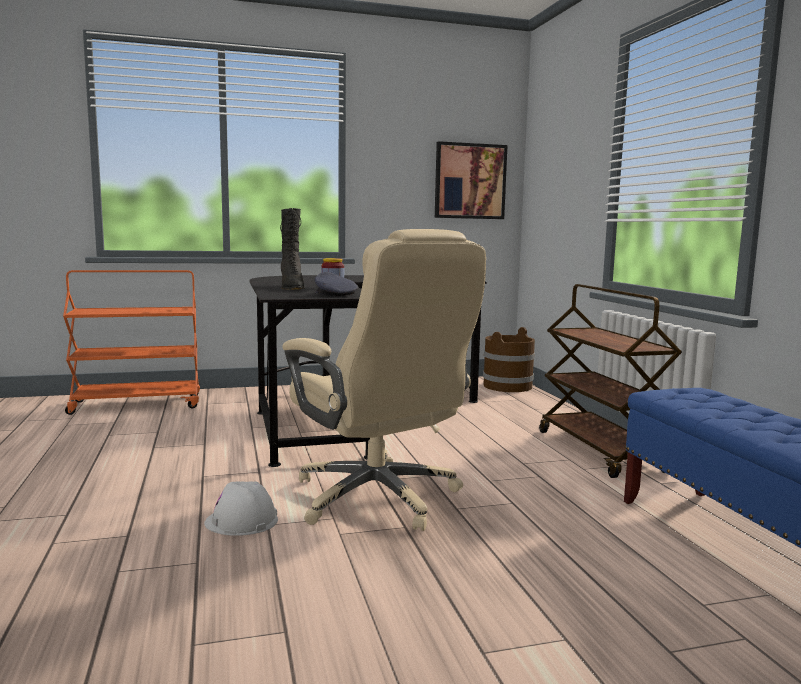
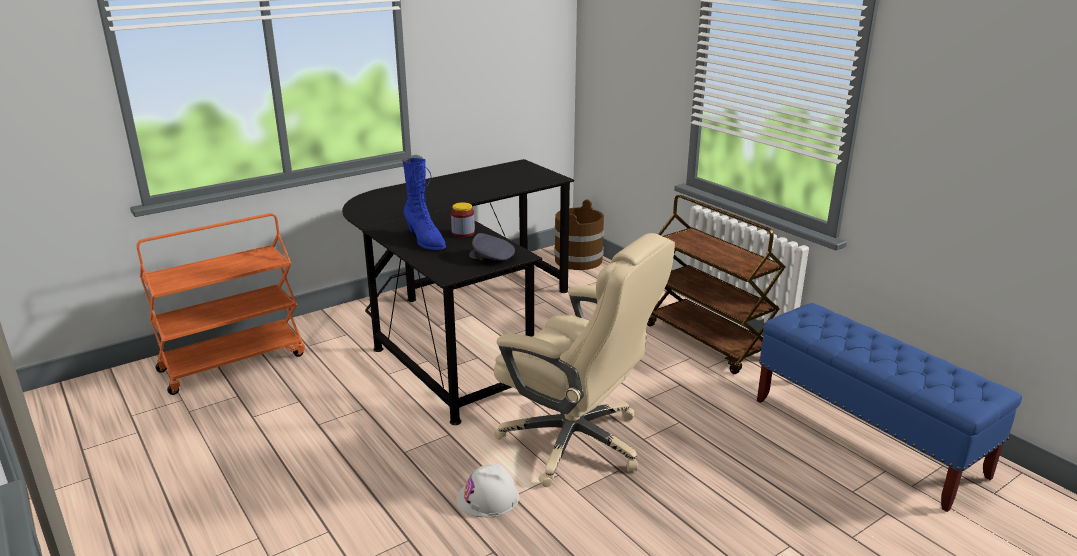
camera: 20 degrees left, 15 degrees up
black boot [280,208,305,290] -> blue boot [402,158,446,250]
picture [435,141,508,219] -> none

